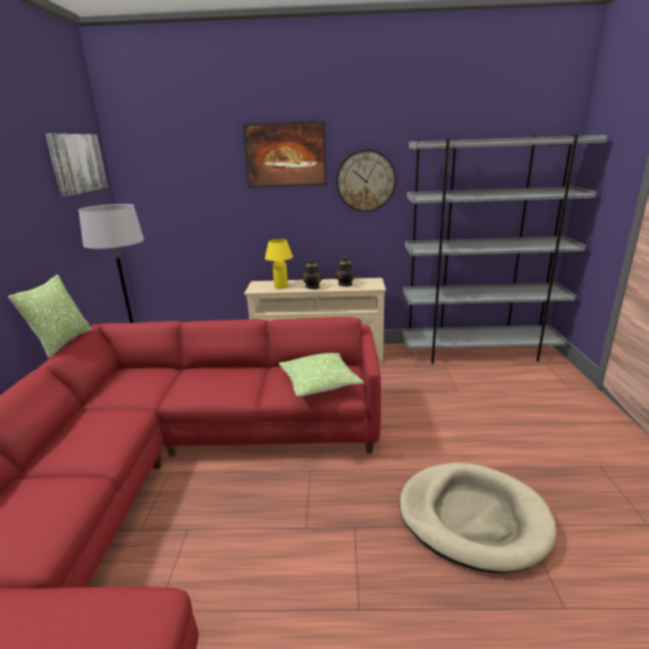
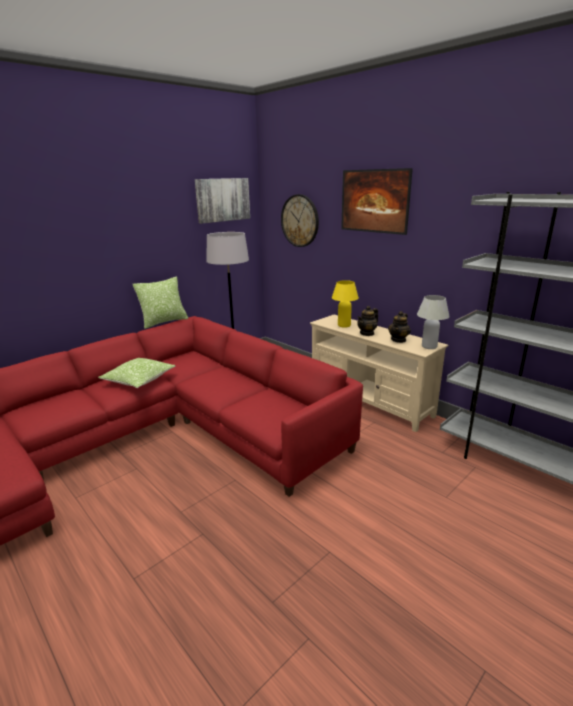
camera: 45 degrees right, 0 degrees up
pillow [279,353,364,396] -> pillow moved to [98,358,175,388]
wall clock [336,149,396,212] -> wall clock moved to [281,194,319,247]
beige dog bed [399,463,557,573] -> none
none -> white table lamp [417,295,450,349]

